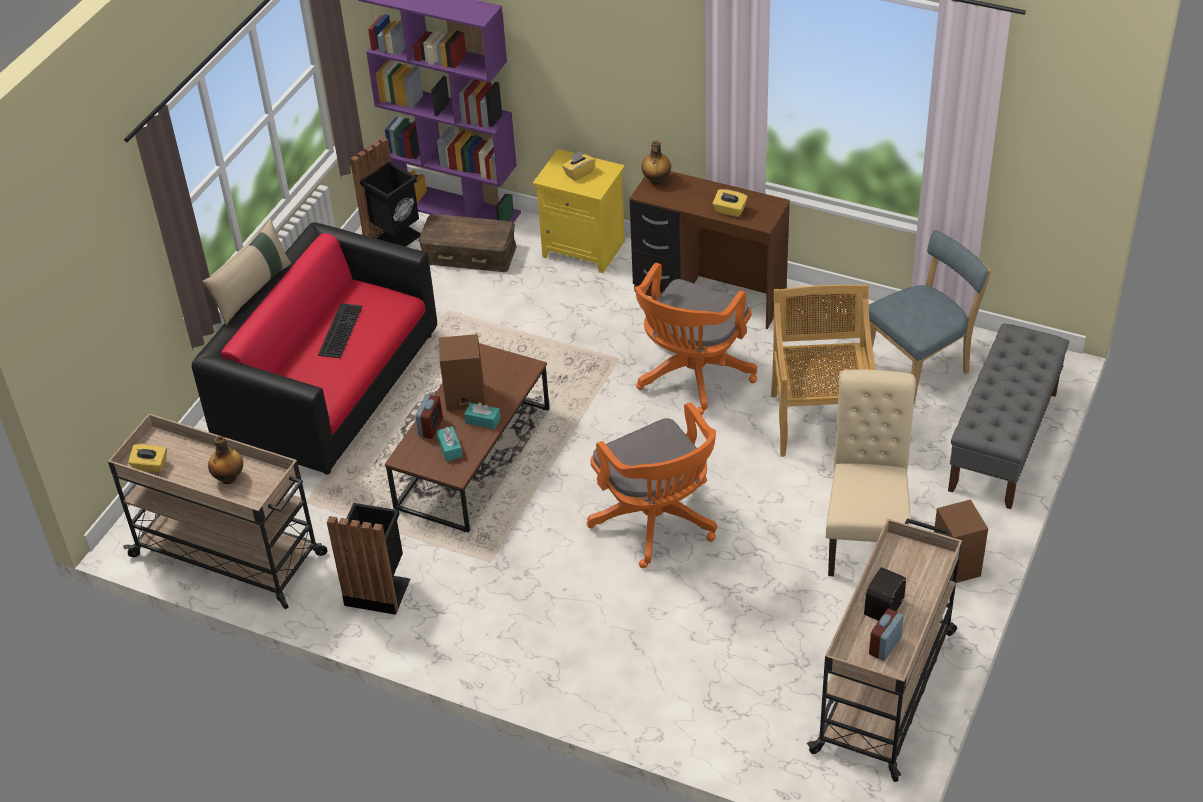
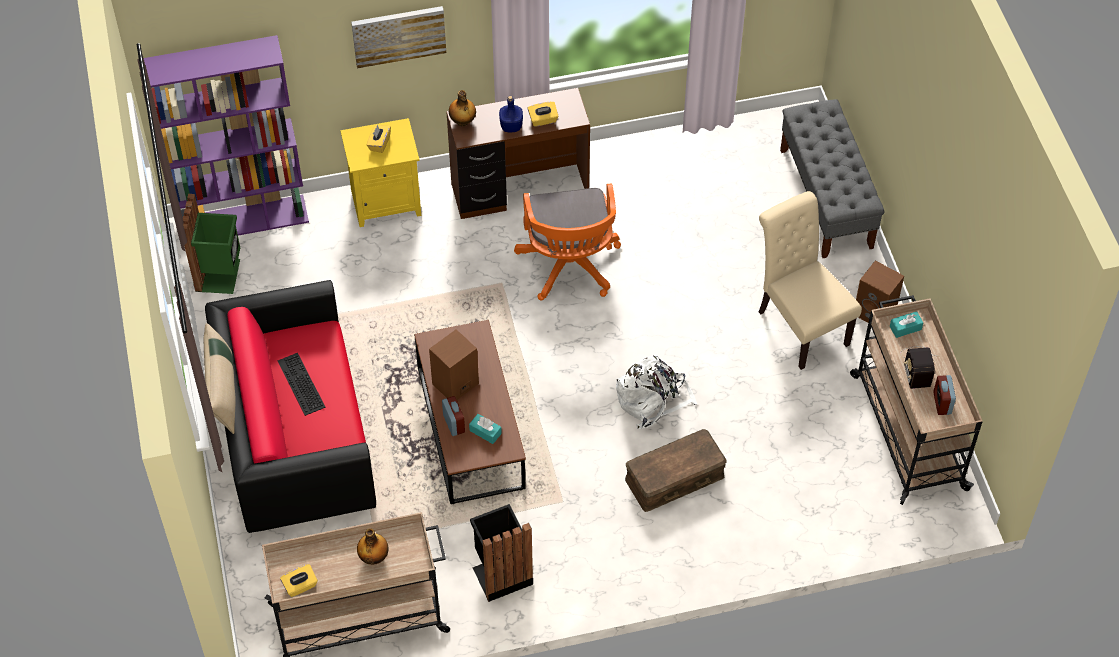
camera: 40 degrees left, 10 degrees up
black trash can [350,137,421,247] -> green trash can [183,194,240,294]
brown storage box [418,214,517,272] -> brown storage box moved to [625,429,727,512]
turquoise tissue box [464,402,501,429] -> turquoise tissue box moved to [890,311,923,338]
orange office chair [587,402,717,568] -> white backpack [616,355,697,429]
beige chair [771,284,876,457] -> none
blue chair [869,230,991,403] -> none
none -> picture [351,6,446,69]
none -> blue bottle [499,96,523,132]

